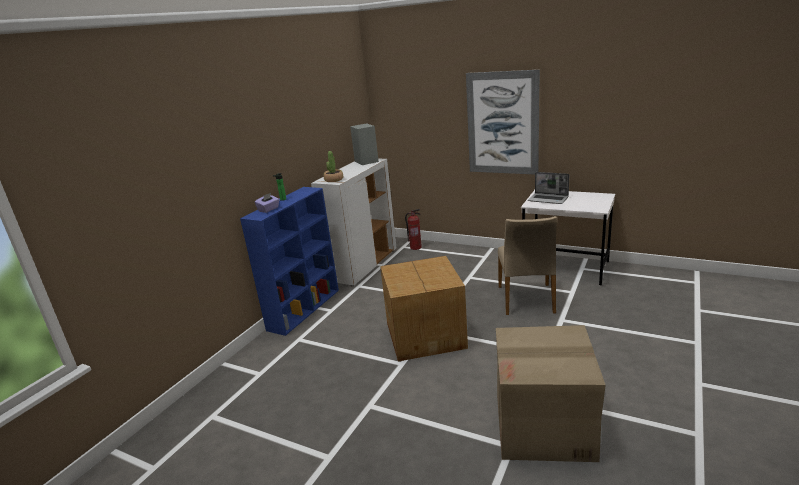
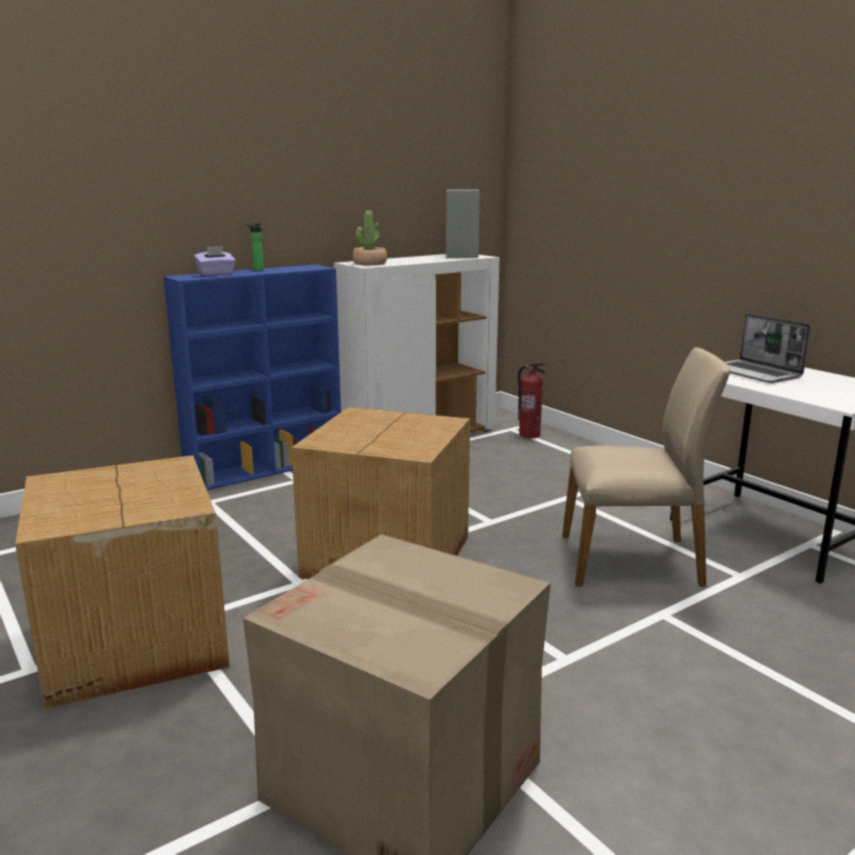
camera: 25 degrees right, 5 degrees down
picture [466,70,540,175] -> none
beige chair [498,216,557,315] -> beige chair turned 120 degrees counterclockwise [562,348,731,587]
none -> cardboard box [15,455,230,709]

